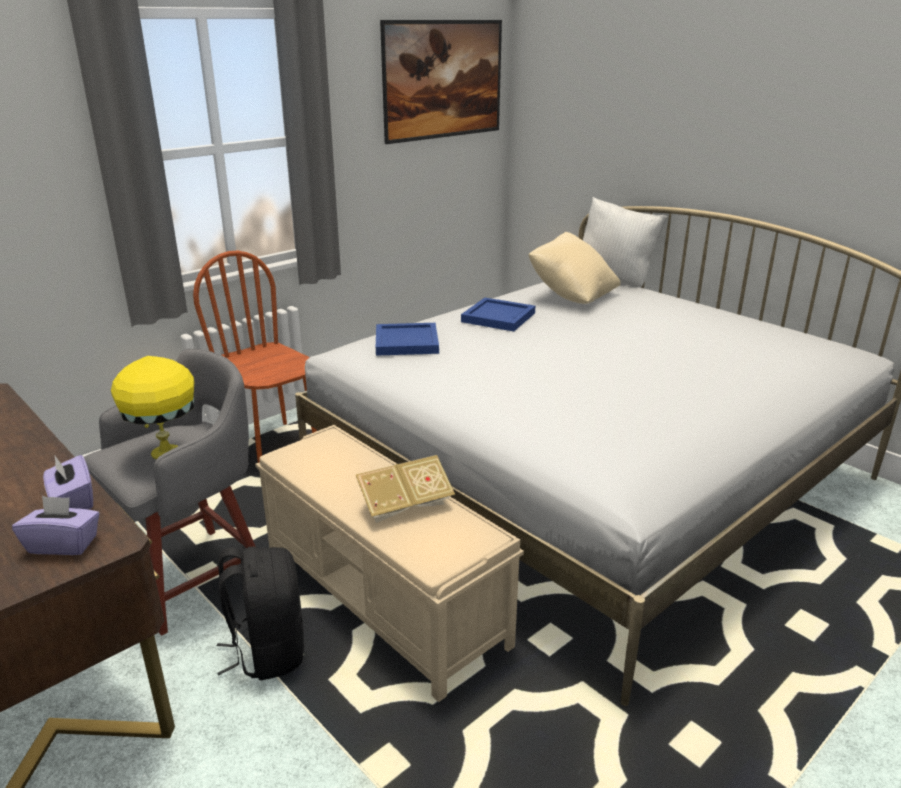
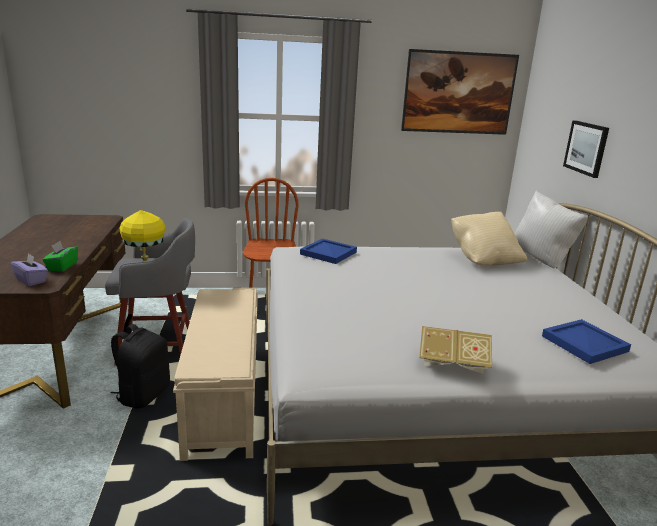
camera: 35 degrees right, 5 degrees down
purple tissue box [43,455,93,509] -> green tissue box [42,241,78,272]
book [355,455,455,523] -> book moved to [419,326,492,374]
blue tray [461,298,535,331] -> blue tray moved to [542,319,631,364]
none -> picture [563,120,609,178]

